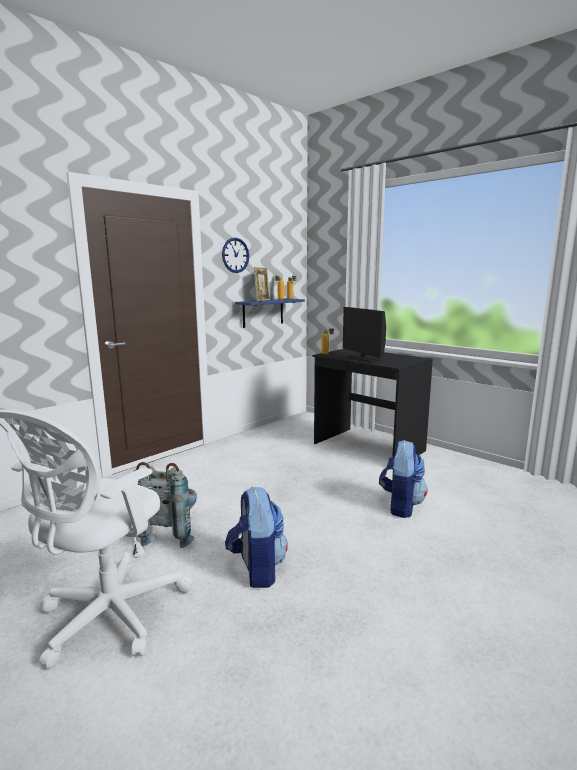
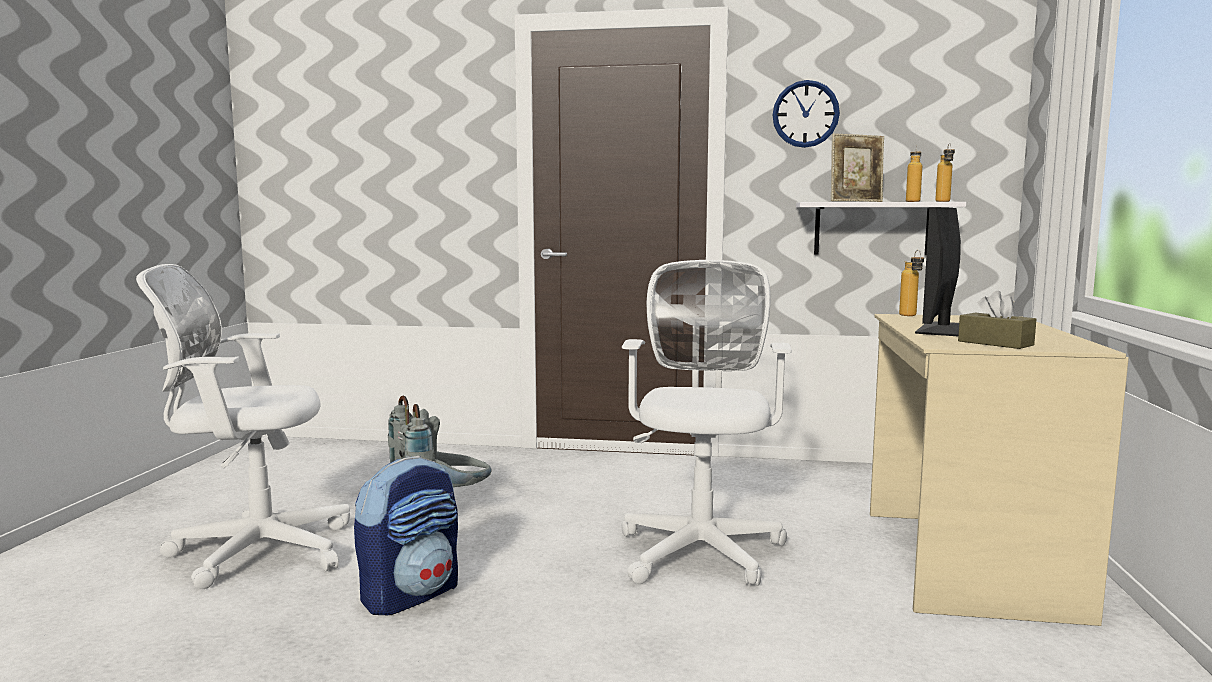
camera: 55 degrees right, 5 degrees down
blue shelf [235,299,305,328] -> white shelf [796,202,966,255]
black desk [312,349,433,470] -> beige desk [870,314,1129,626]
backpack [379,440,427,518] -> none
none -> white office chair [621,260,792,586]
none -> brown tissue box [958,291,1036,349]

